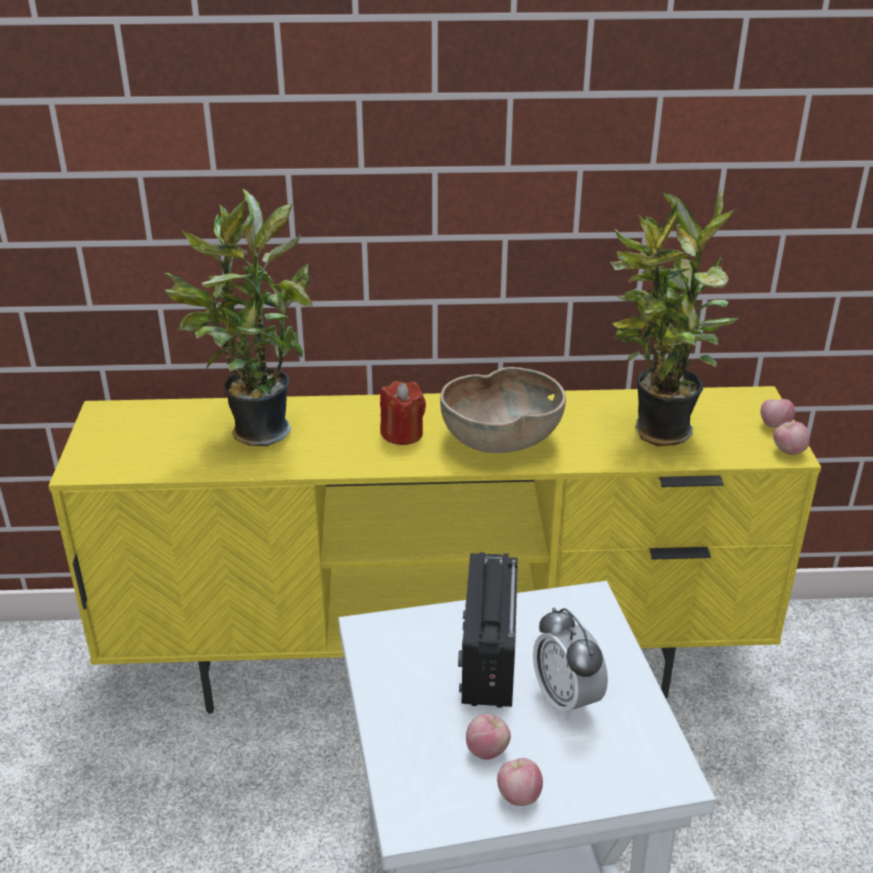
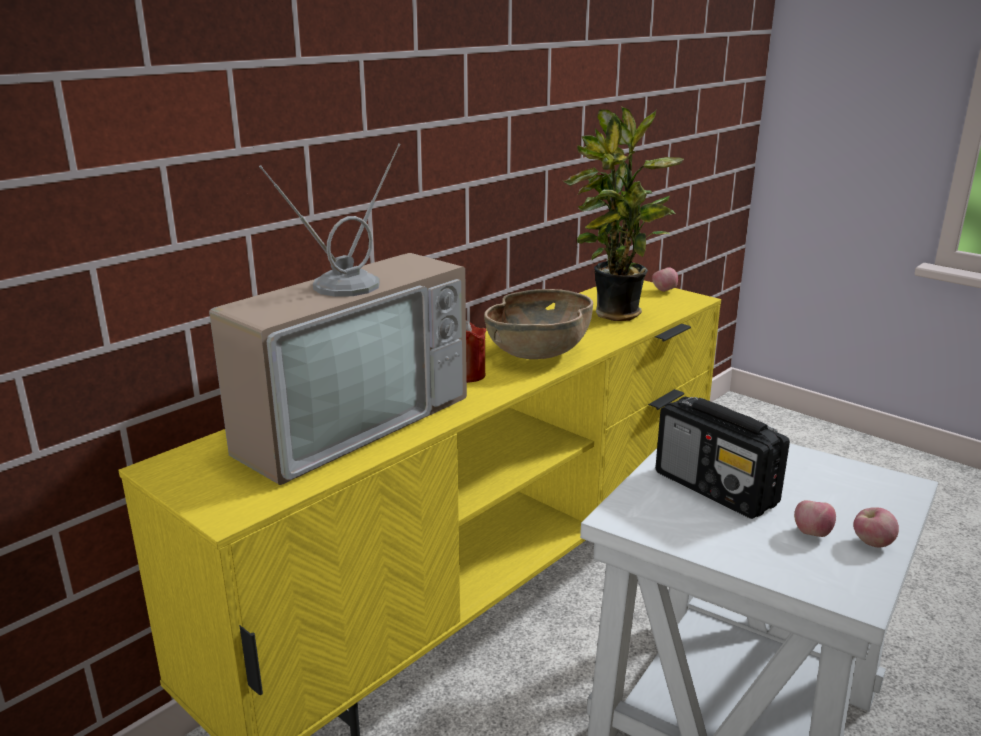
camera: 45 degrees left, 10 degrees down
potted plant [165,188,313,446] -> television [209,143,467,485]
alarm clock [533,607,608,720] -> none
apple [773,421,810,455] -> none

